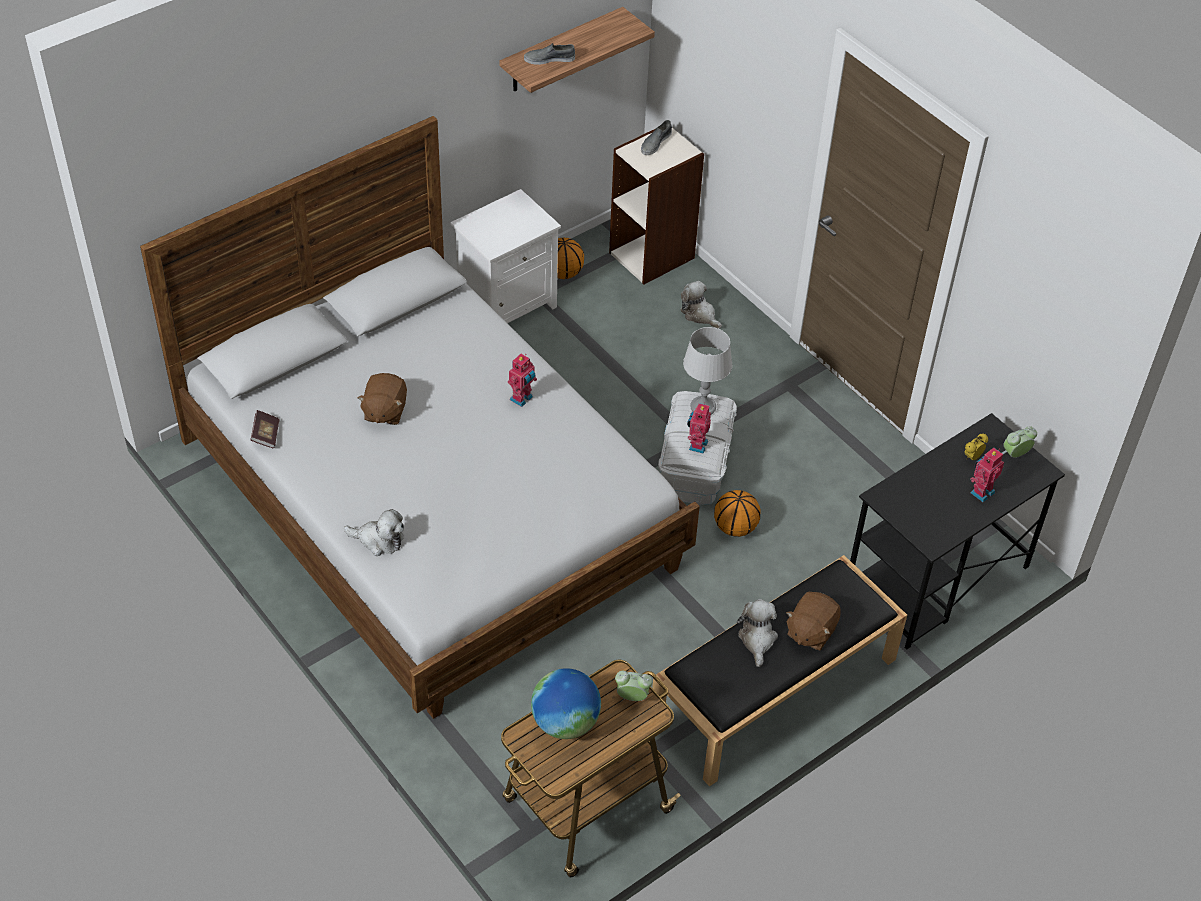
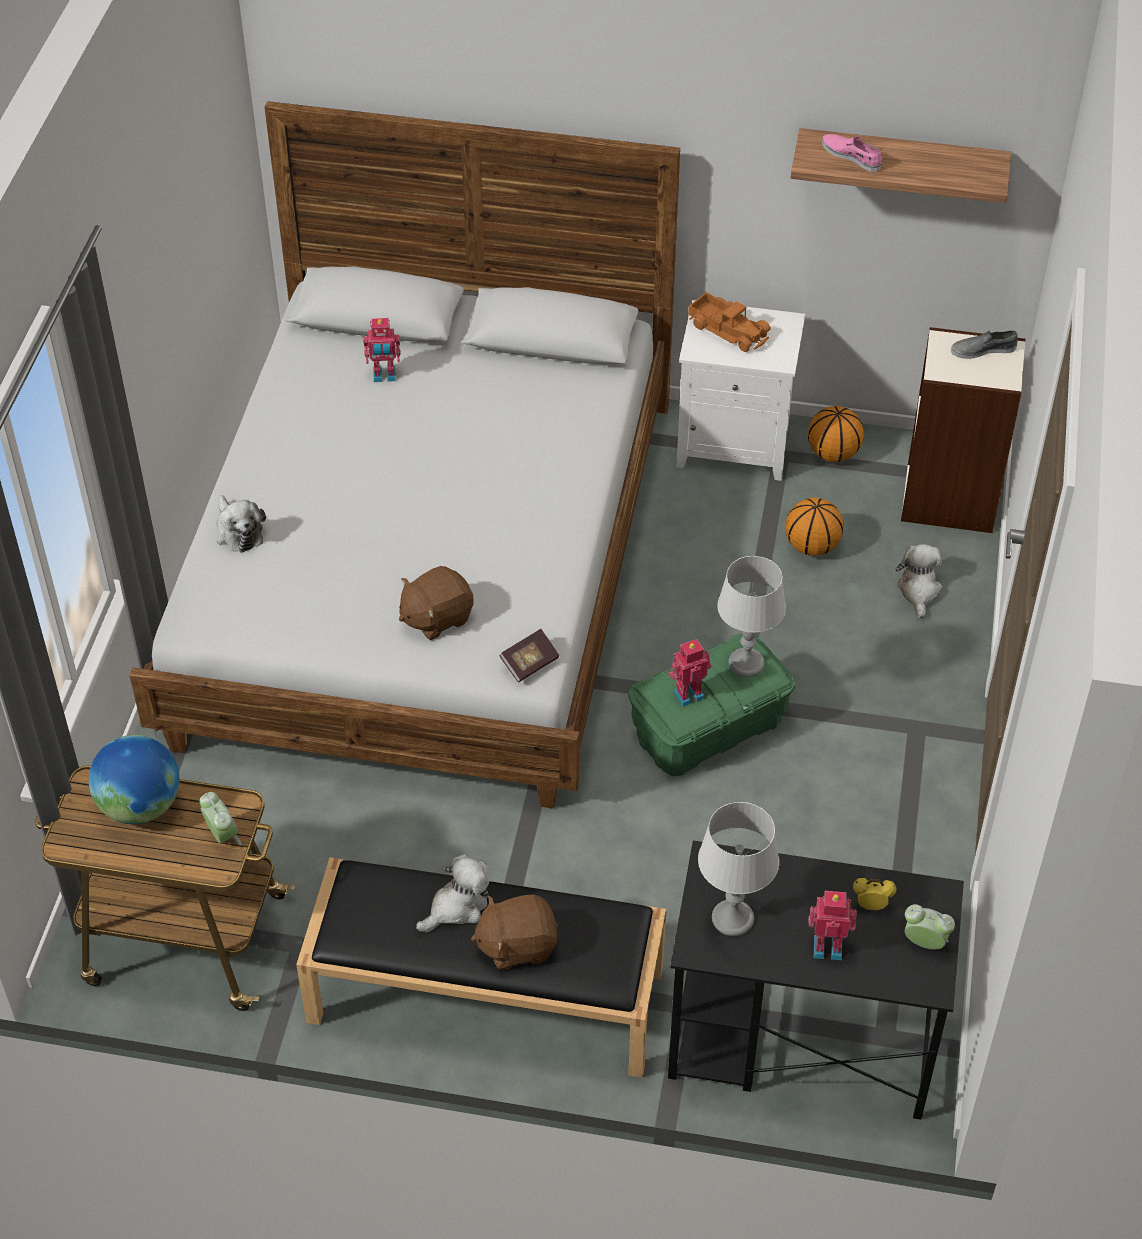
camera: 50 degrees right, 0 degrees up
book [251,410,280,448] -> book moved to [499,629,559,683]
brown plush toy [358,373,407,425] -> brown plush toy moved to [399,566,474,640]
toy robot [508,354,537,407] -> toy robot moved to [363,318,401,382]
grey shoe [524,43,575,65] -> pink shoe [822,134,882,172]
white storage box [658,391,737,505] -> green storage box [628,633,796,776]
basketball [714,490,760,537] -> basketball moved to [785,498,843,556]
none -> toy truck [688,292,771,352]
none -> grey table lamp [698,802,779,936]

